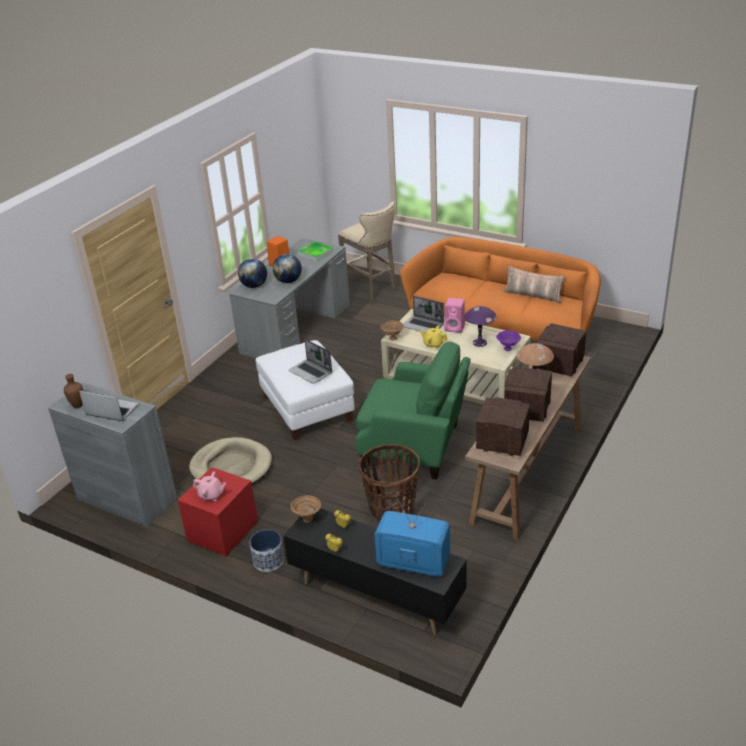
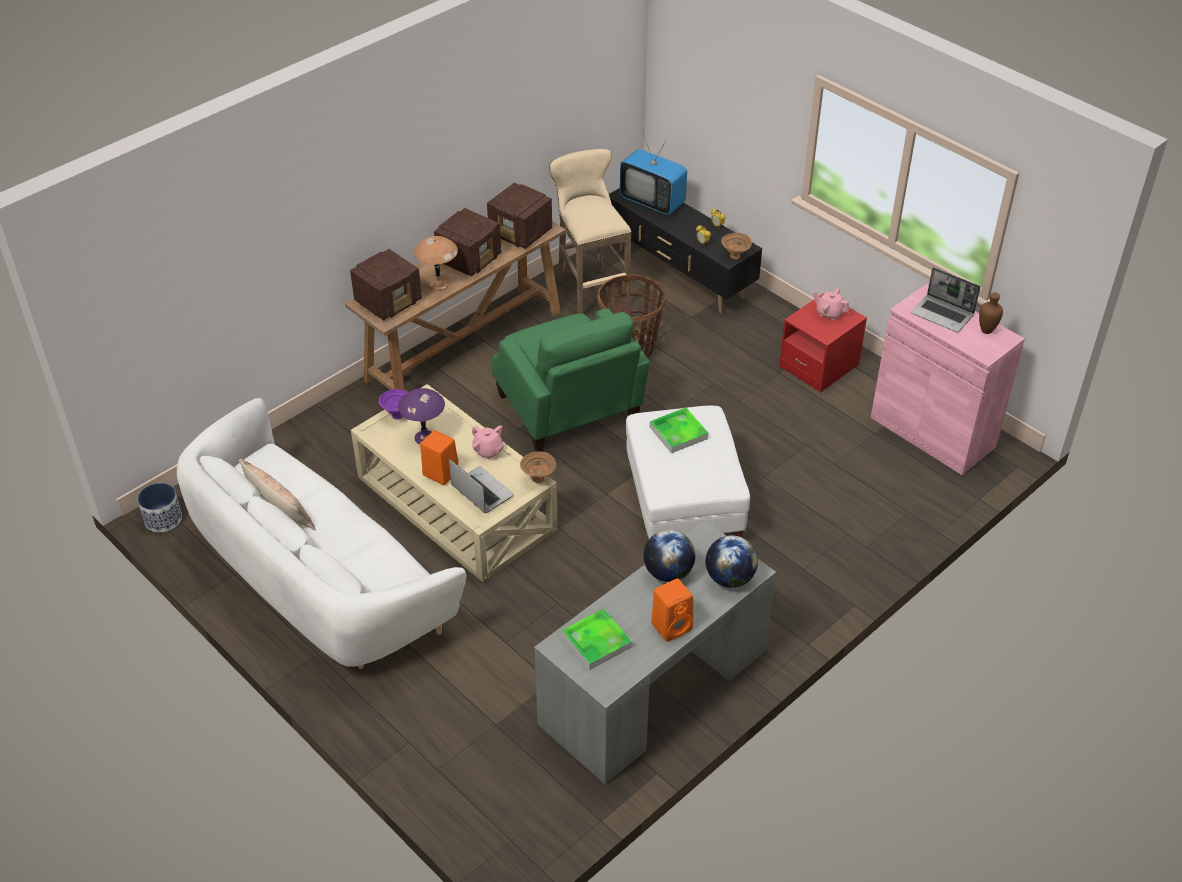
camera: 165 degrees left, 10 degrees up
grey cabinet [48,382,177,527] -> pink cabinet [871,284,1025,475]
beige dog bed [189,437,272,484] -> none
planter [250,529,284,572] -> planter moved to [137,483,182,532]
laptop [289,339,332,384] -> tray [650,407,708,453]
beige stool [338,202,396,303] -> beige stool moved to [549,149,631,314]
green armchair [356,342,471,480] -> green armchair turned 150 degrees counterclockwise [492,308,650,452]
orange sofa [400,237,601,341] -> white sofa [177,398,466,669]
yellow teapot [420,326,447,349] -> pink teapot [472,425,504,460]
pink speaker [444,298,465,333] -> orange speaker [420,430,459,485]

